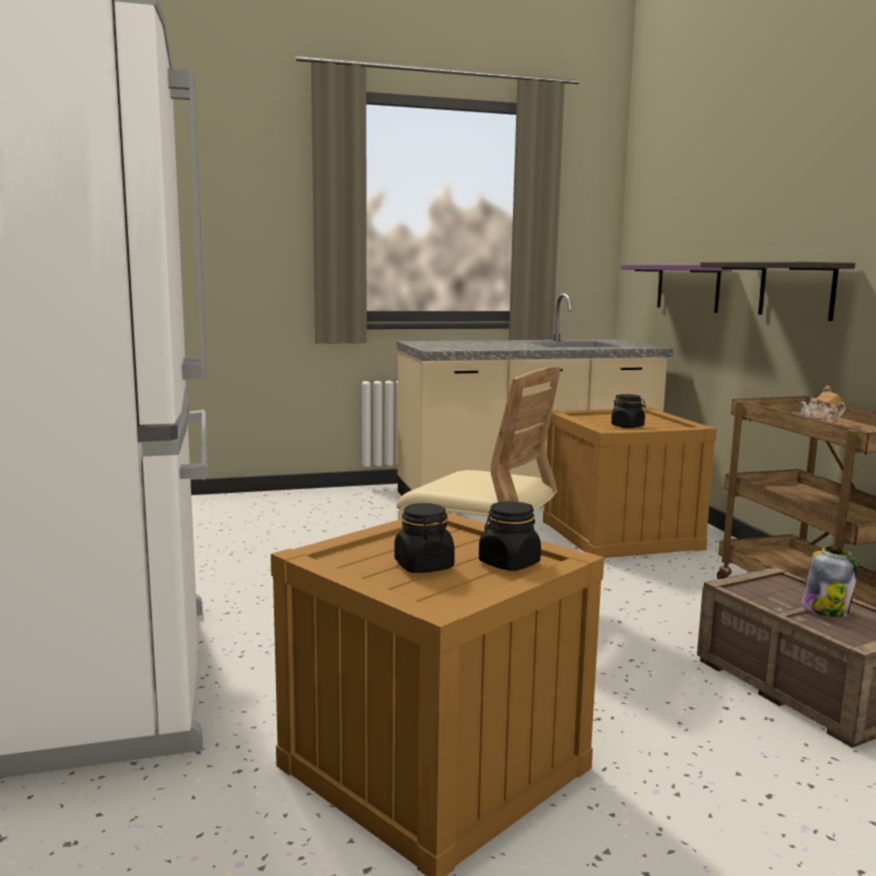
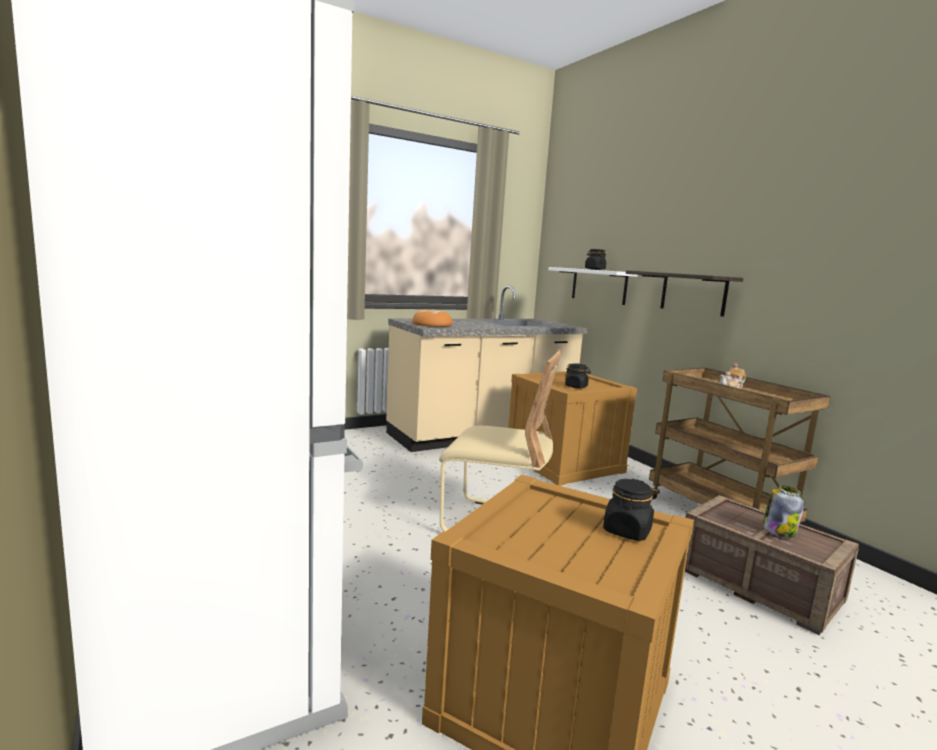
camera: 15 degrees left, 0 degrees up
black jar [394,503,455,573] -> black jar moved to [585,249,606,270]
purple shelf [621,265,732,313] -> white shelf [548,267,638,305]
none -> bread [412,310,453,327]

